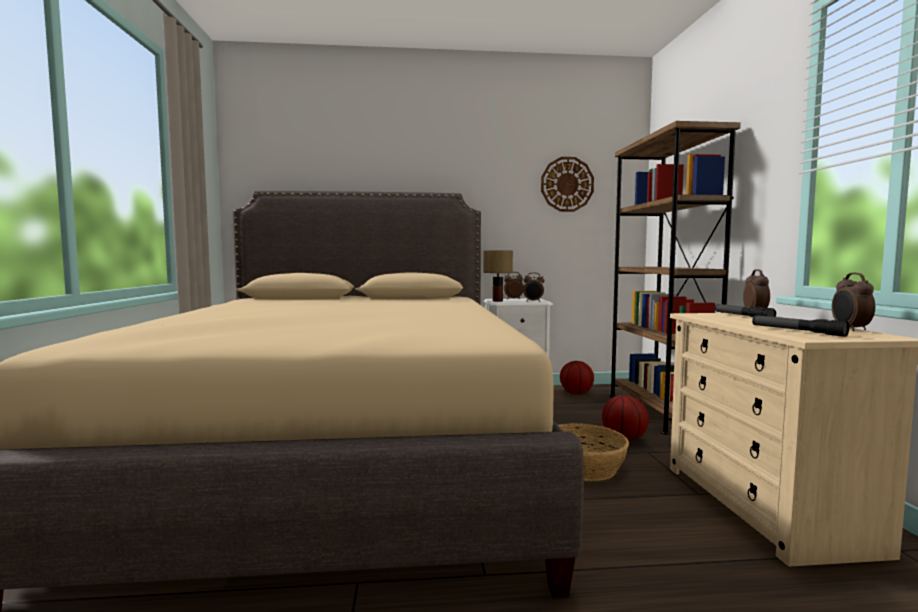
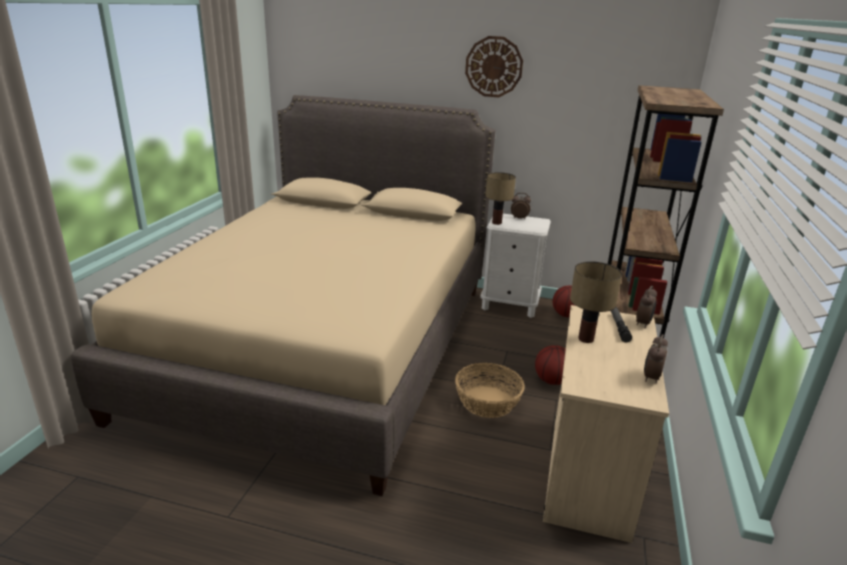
camera: 20 degrees right, 20 degrees up
alarm clock [523,273,545,302] -> none
wall clock [541,157,594,212] -> wall clock moved to [465,36,523,97]
flashlight [752,315,849,337] -> none
none -> table lamp [570,261,622,343]

